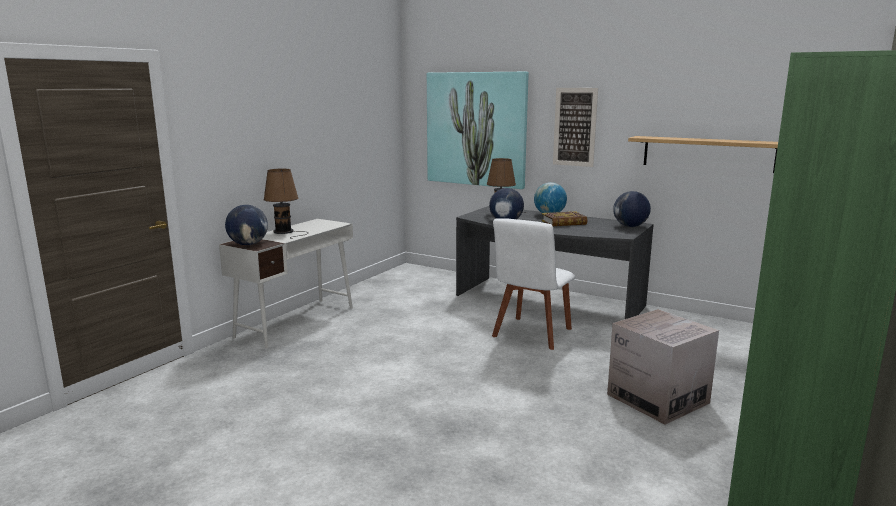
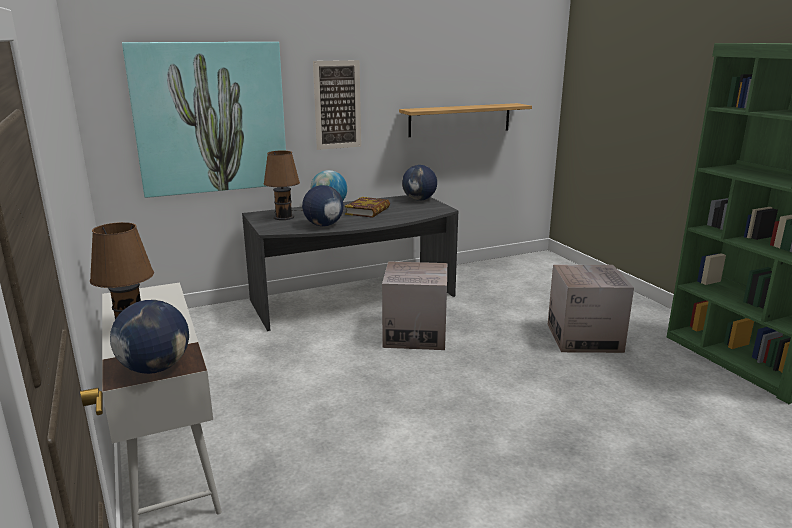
camera: 55 degrees left, 5 degrees up
white chair [492,218,576,350] -> cardboard box [382,261,447,350]

